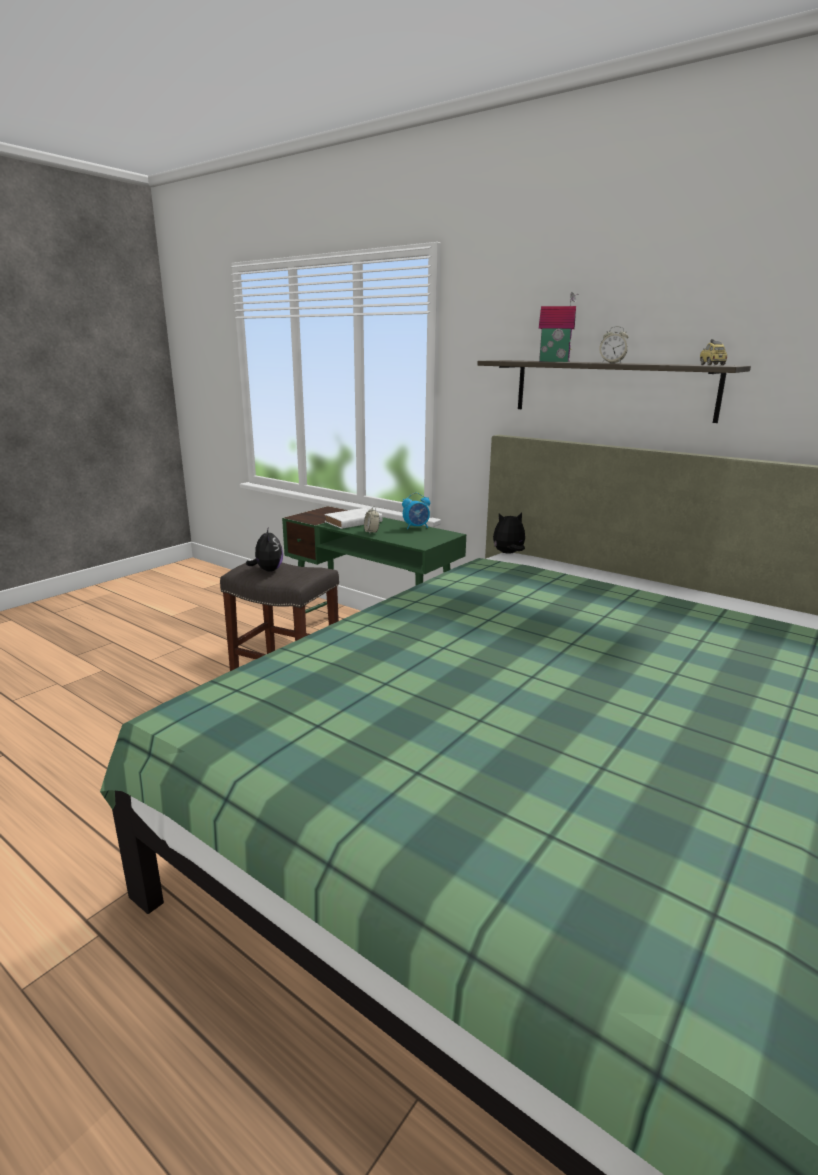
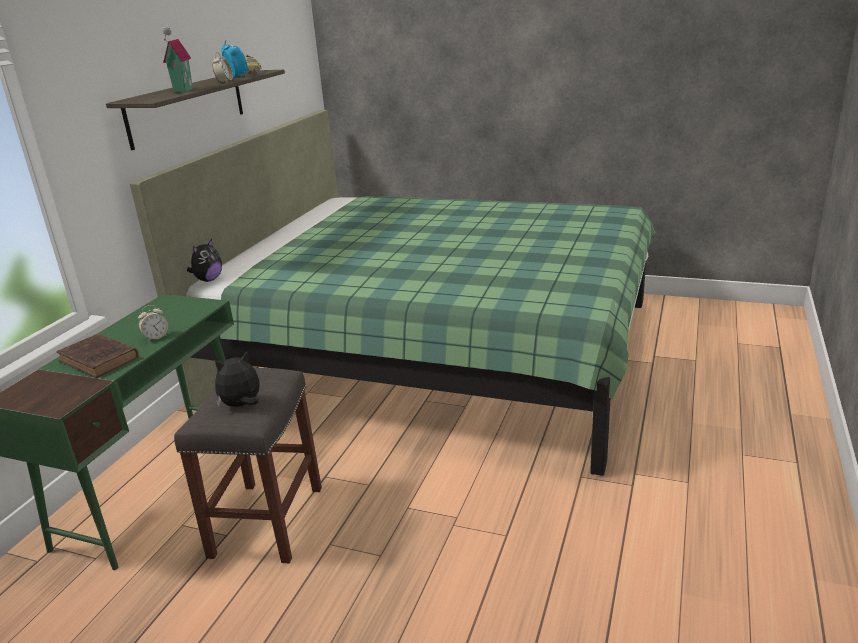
camera: 105 degrees left, 5 degrees up
white book [325,508,383,529] -> brown book [57,334,139,378]
alarm clock [402,493,430,530] -> alarm clock moved to [221,40,248,78]
plush toy [493,513,525,554] -> plush toy turned 120 degrees counterclockwise [187,239,222,282]

